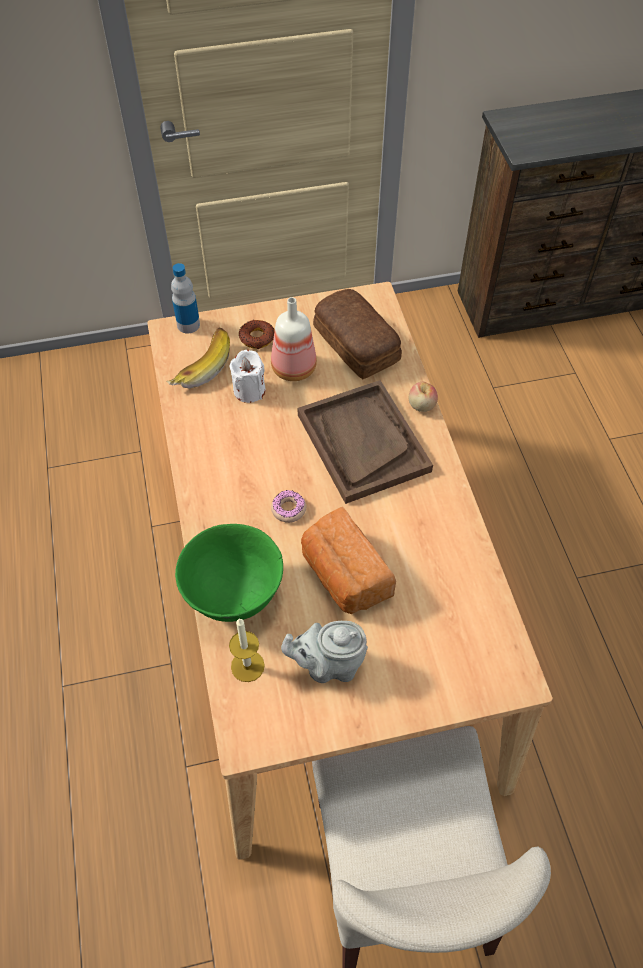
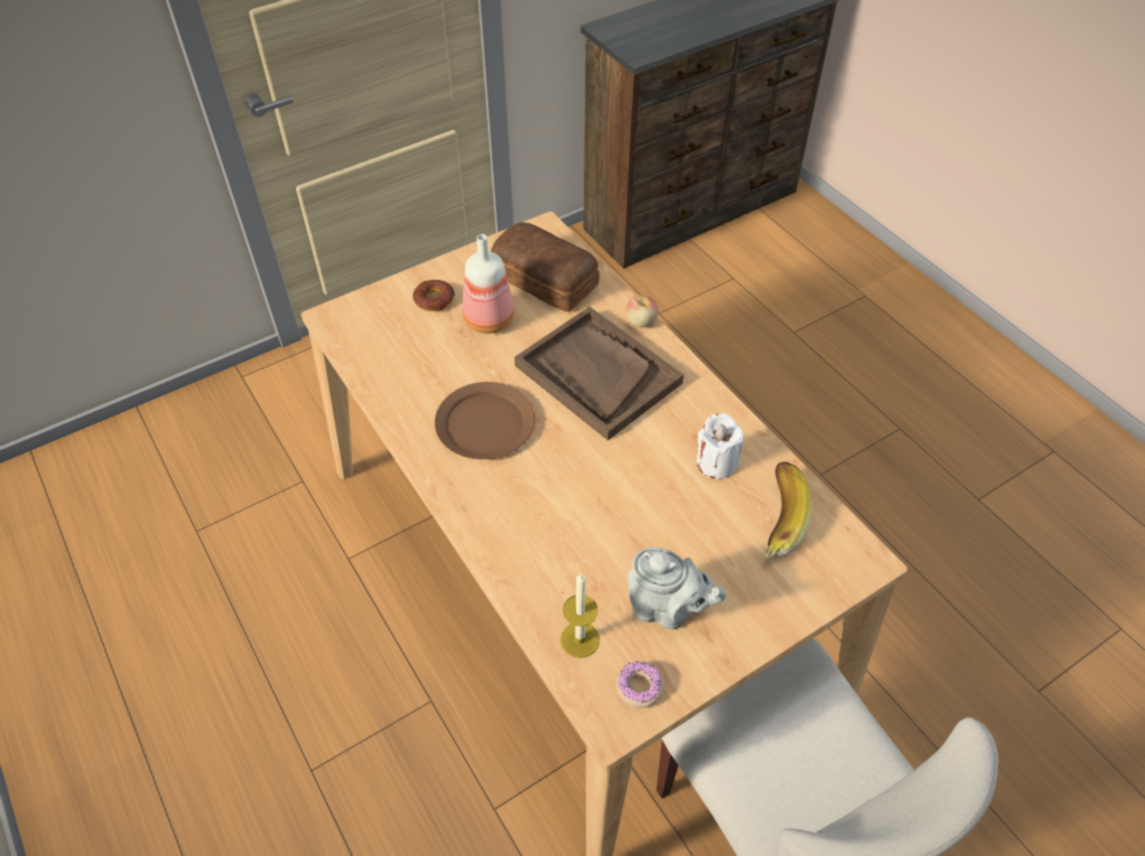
camera: 20 degrees left, 5 degrees down
banana [166,328,230,389] -> banana moved to [762,462,812,558]
bottle [171,263,200,333] -> none
green bowl [175,524,283,622] -> none
white candle [229,350,266,403] -> white candle moved to [697,413,743,479]
donut [271,490,306,523] -> donut moved to [616,661,664,708]
grey teapot [281,621,368,683] -> grey teapot turned 135 degrees counterclockwise [628,547,726,629]
bread [301,507,396,614] -> none
none -> brown plate [435,382,535,459]

